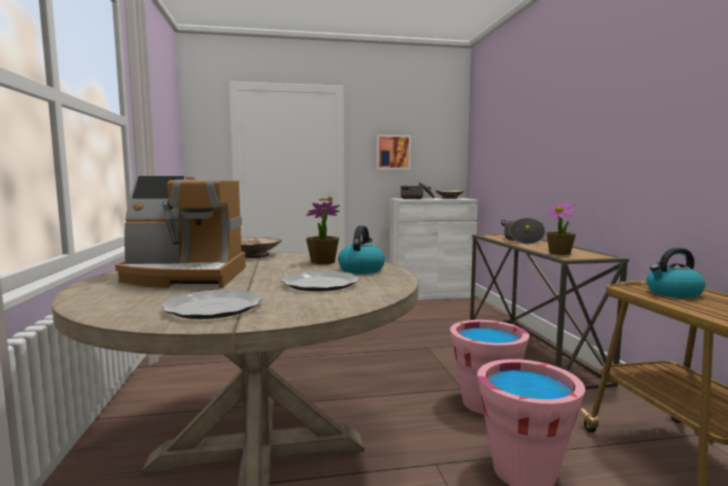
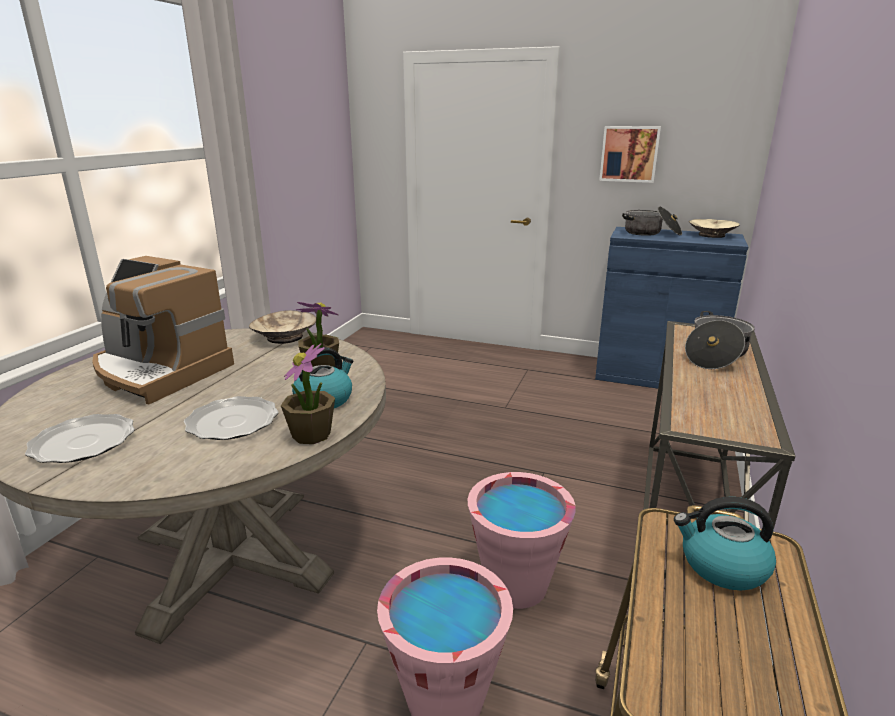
camera: 30 degrees right, 15 degrees up
white cabinet [390,198,478,300] -> blue cabinet [595,227,748,389]
potted plant [546,202,577,255] -> potted plant moved to [281,343,335,444]

